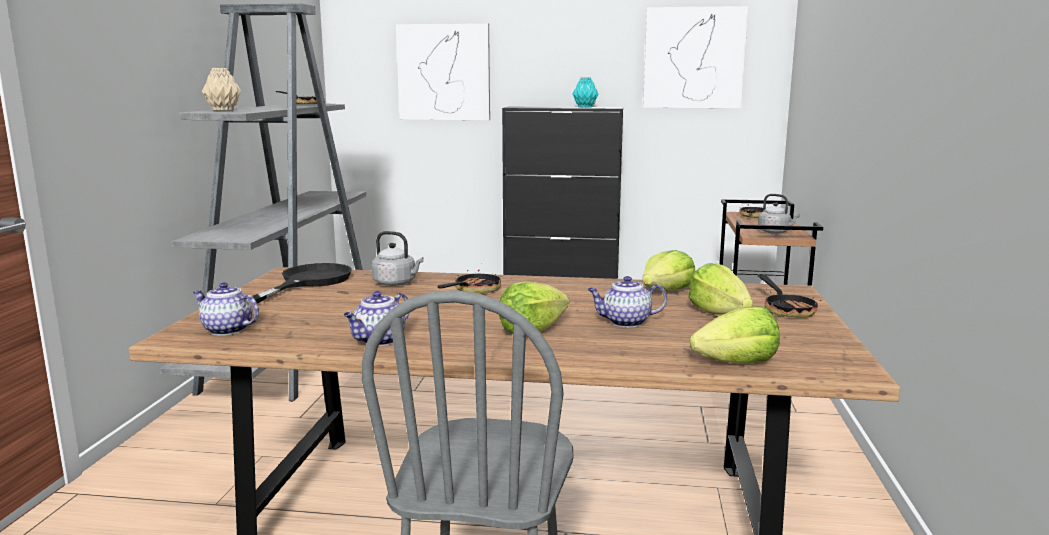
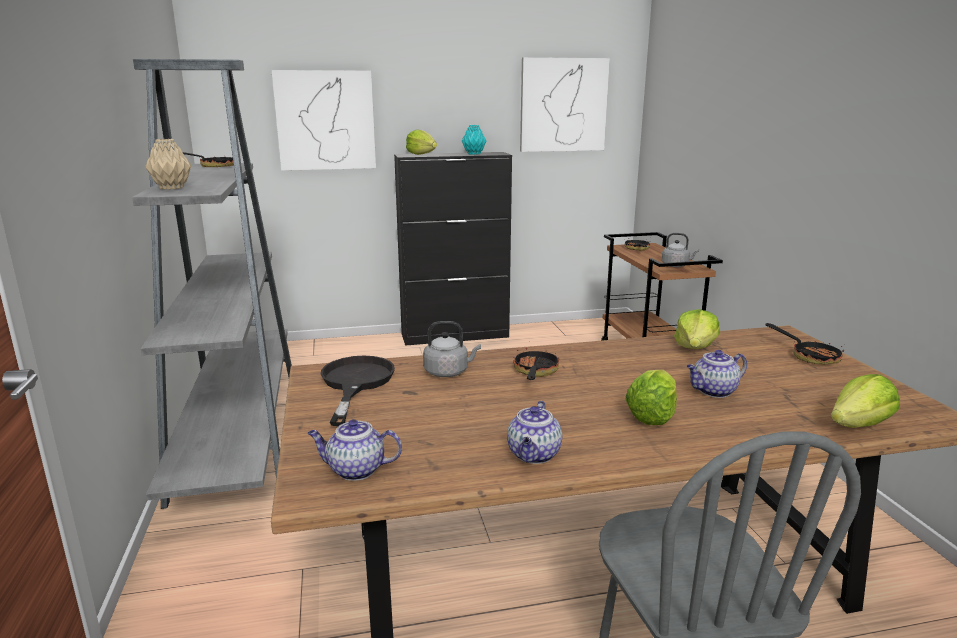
camera: 20 degrees left, 5 degrees up
lettuce [688,263,753,315] -> lettuce moved to [406,129,437,155]

